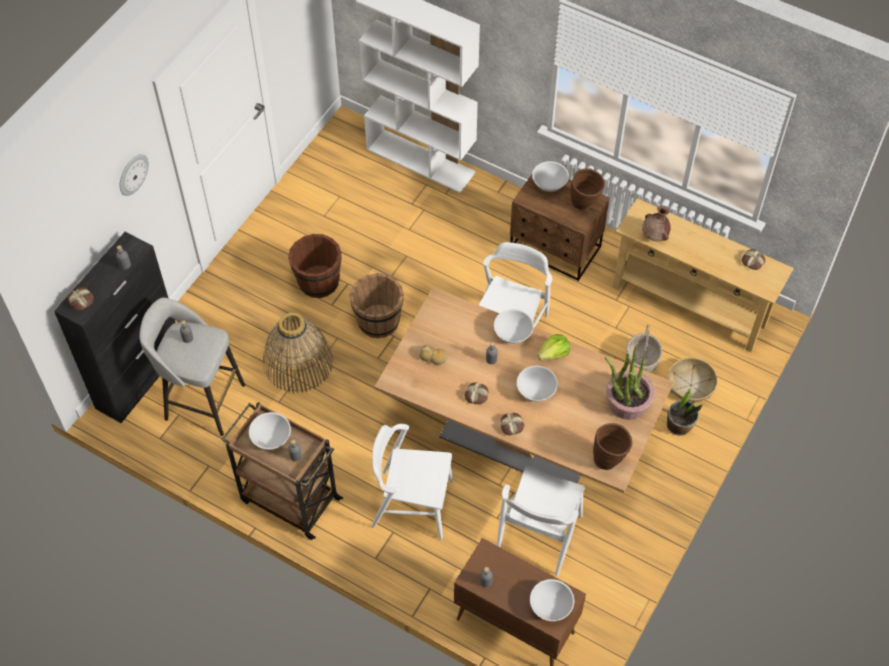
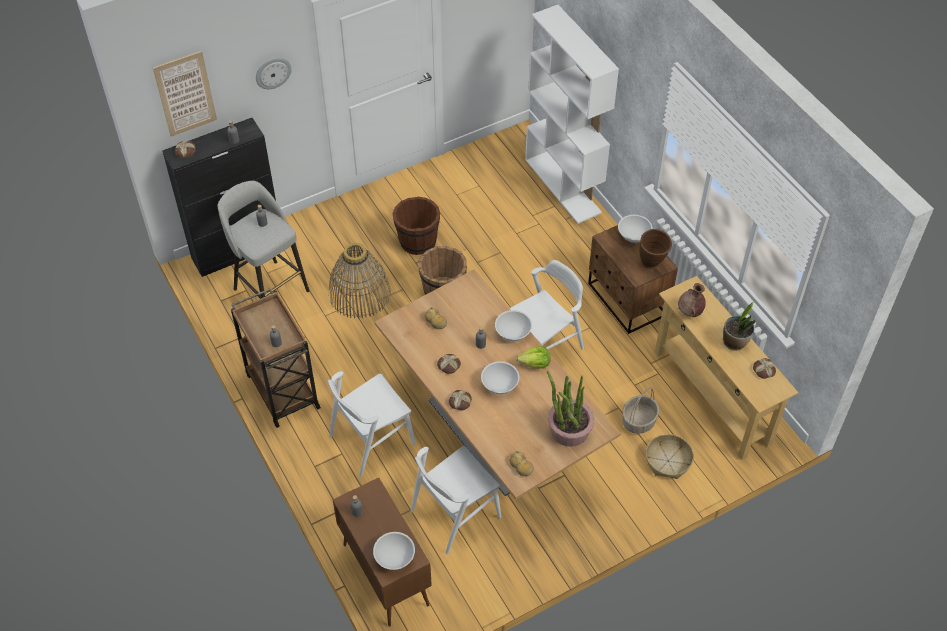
camera: 30 degrees right, 5 degrees down
white bowl [249,412,291,450] -> none
white chair [371,424,453,539] -> white chair turned 75 degrees counterclockwise [328,371,416,477]
brown vase [593,423,633,470] -> bread [509,451,534,476]
potted plant [667,387,703,436] -> potted plant moved to [723,302,756,351]
none -> picture [153,51,217,137]

